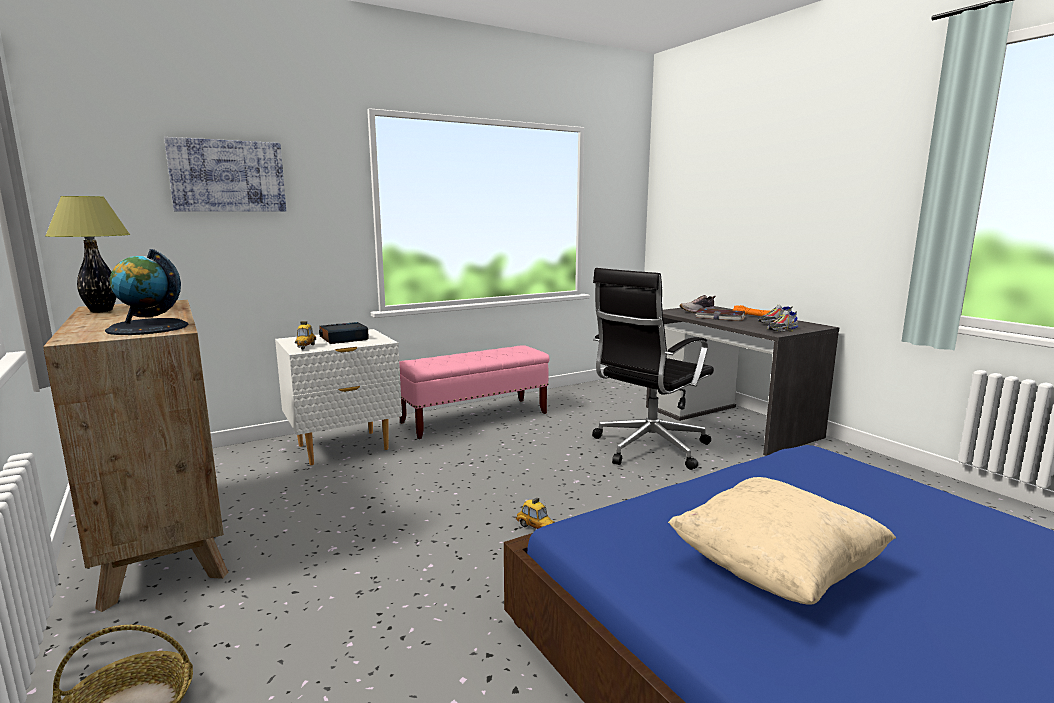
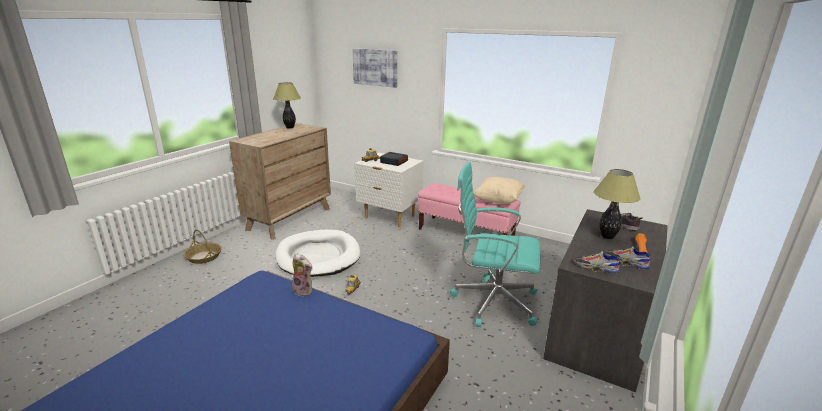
camera: 60 degrees right, 10 degrees up
globe [105,249,188,335] -> none
black office chair [592,268,714,470] -> turquoise office chair [450,162,541,327]
beige pillow [668,477,896,605] -> beige pillow moved to [474,177,526,204]
book [695,308,746,321] -> table lamp [594,169,641,239]
none -> white dog bed [275,230,360,277]
none -> plush toy [292,253,312,297]

